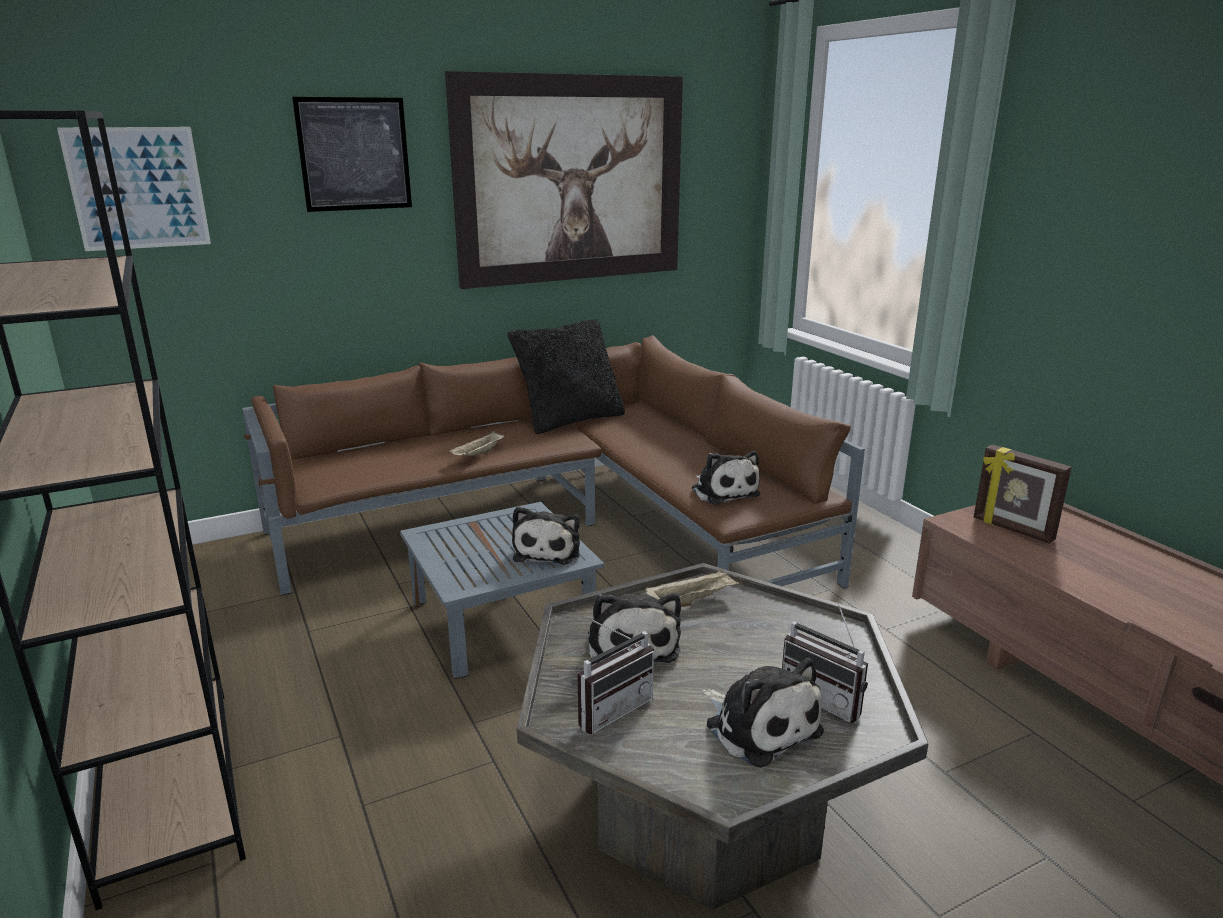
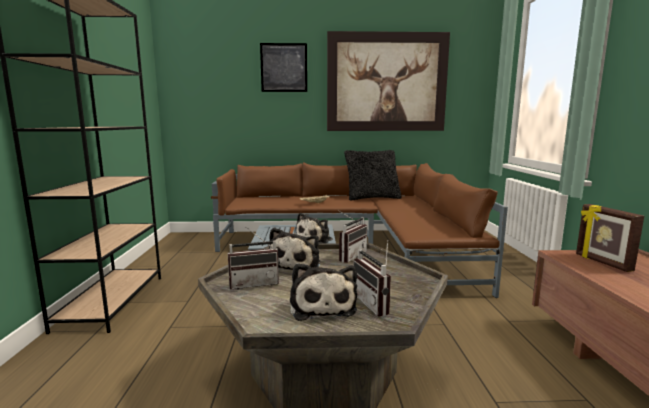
camera: 25 degrees right, 10 degrees down
picture [57,127,211,251] -> none
beige tray [645,569,740,607] -> radio [338,210,367,263]
plush toy [692,451,760,505] -> none

